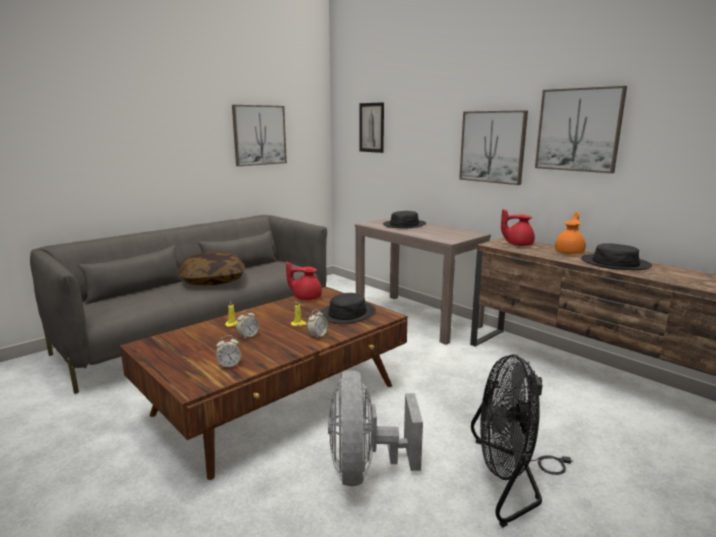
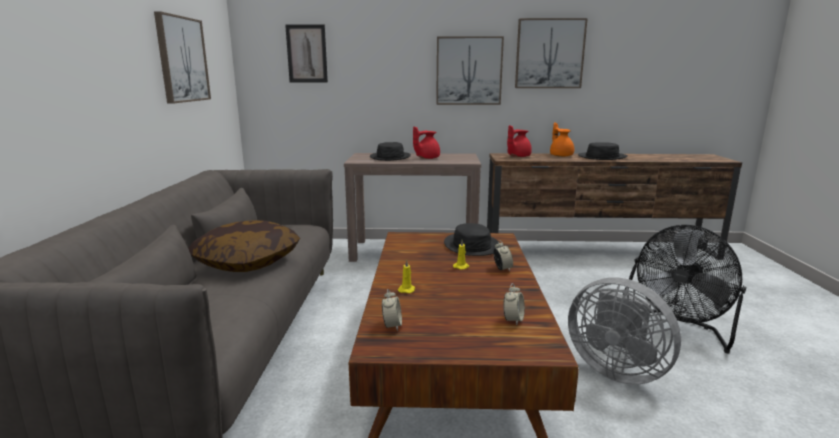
camera: 45 degrees left, 0 degrees up
alarm clock [236,310,259,339] -> alarm clock moved to [382,289,402,331]
red teapot [286,262,322,300] -> red teapot moved to [413,126,440,159]

